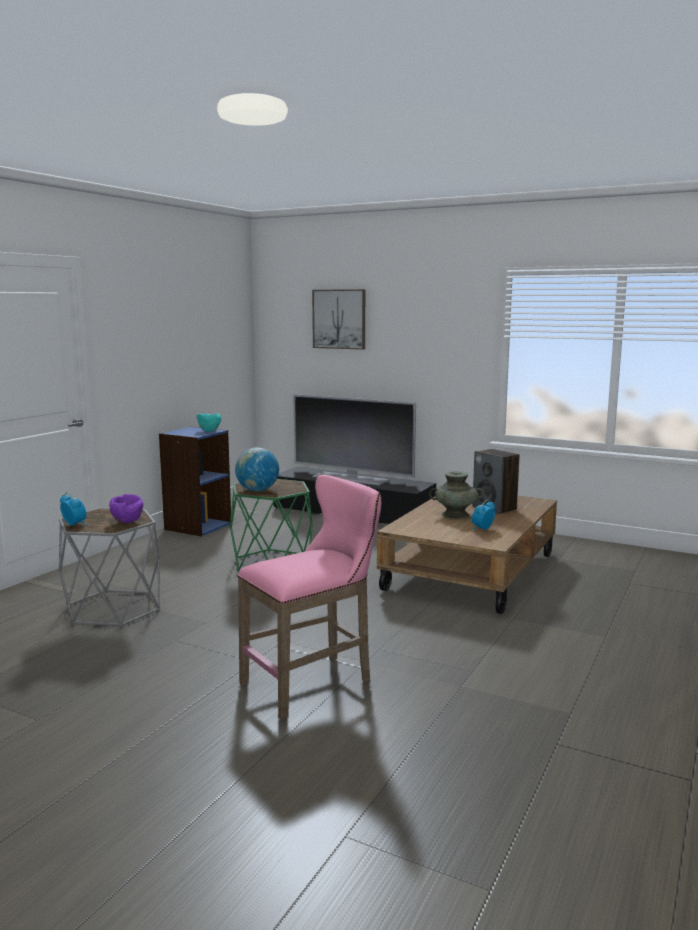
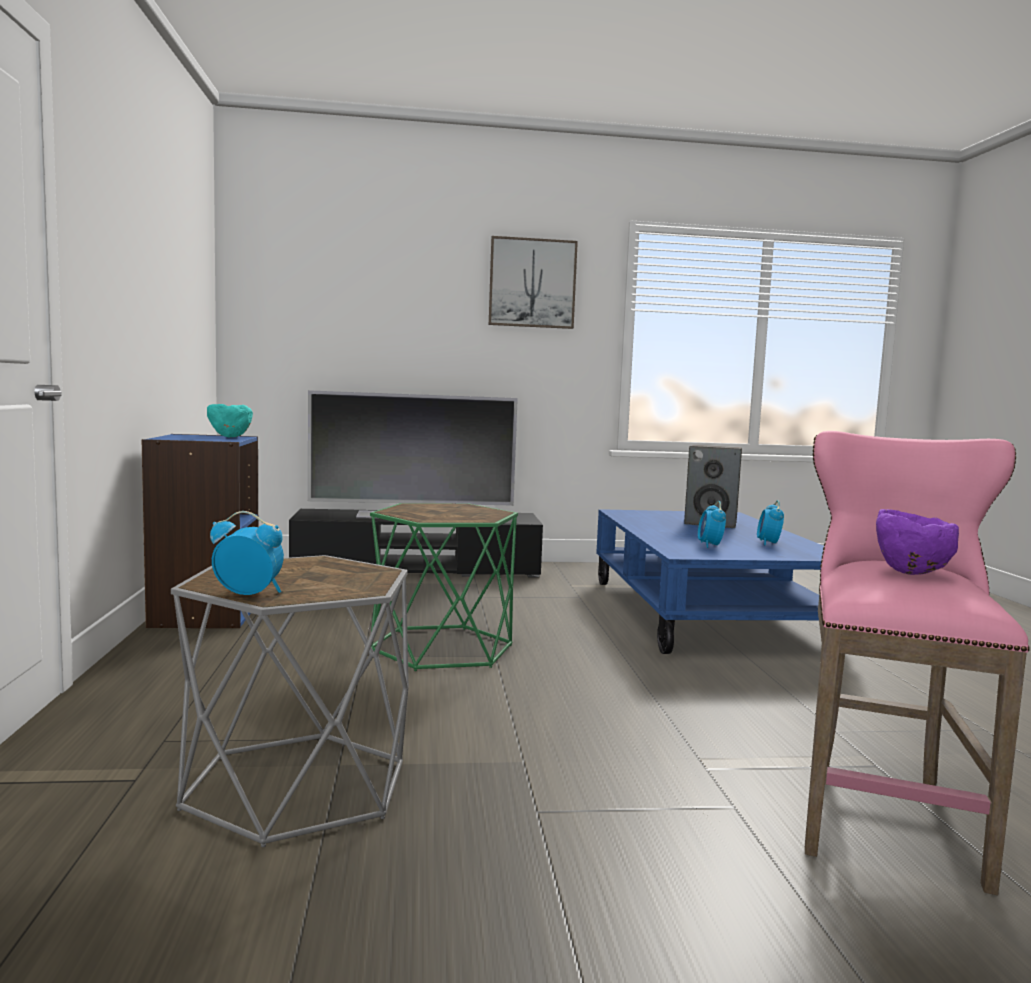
camera: 35 degrees left, 5 degrees down
purple bowl [109,494,143,523] -> purple bowl moved to [876,509,959,575]
globe [235,447,279,491] -> none
picture [312,289,365,350] -> picture moved to [489,236,578,329]
brown coffee table [377,496,557,614] -> blue coffee table [596,509,824,654]
turquoise vase [429,471,484,519] -> none
none -> alarm clock [698,501,726,548]

